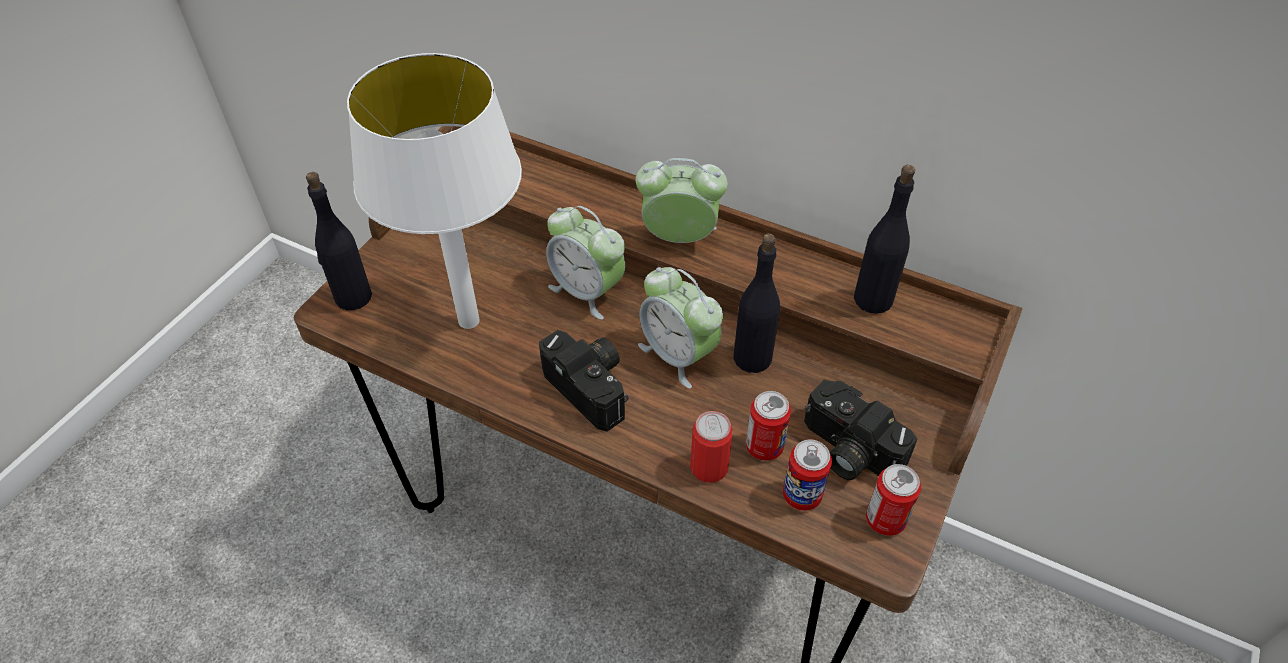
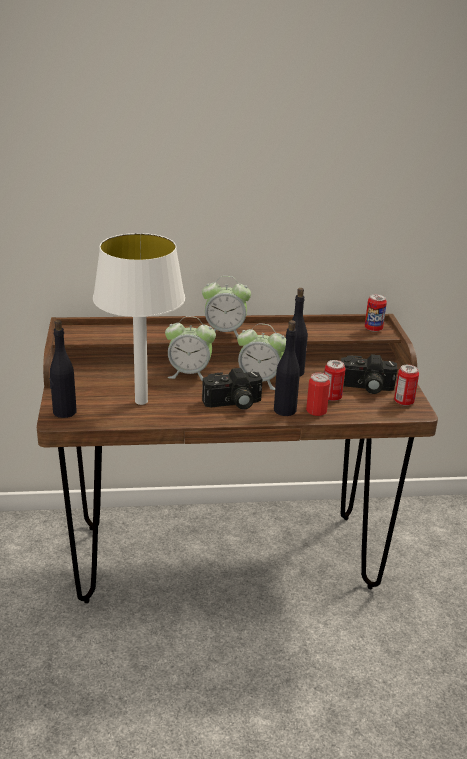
camera: 35 degrees left, 20 degrees down
camera [539,330,628,432] -> camera turned 150 degrees clockwise [202,368,262,410]
alarm clock [636,158,728,243] -> alarm clock turned 150 degrees counterclockwise [202,276,251,337]
can [783,440,832,511] -> can moved to [365,294,387,332]
black bottle [854,165,915,314] -> black bottle moved to [274,320,300,416]

